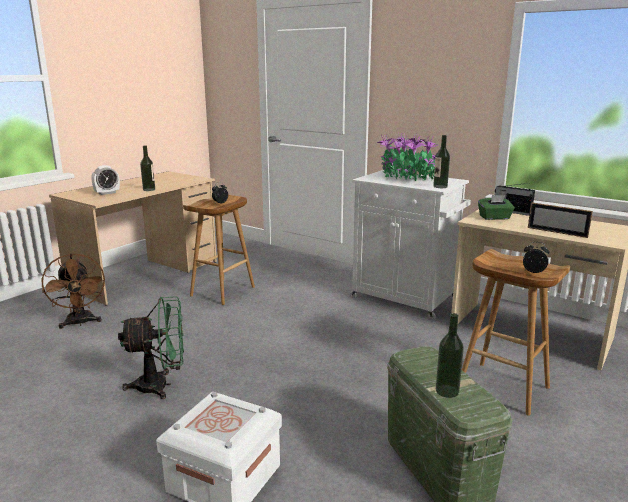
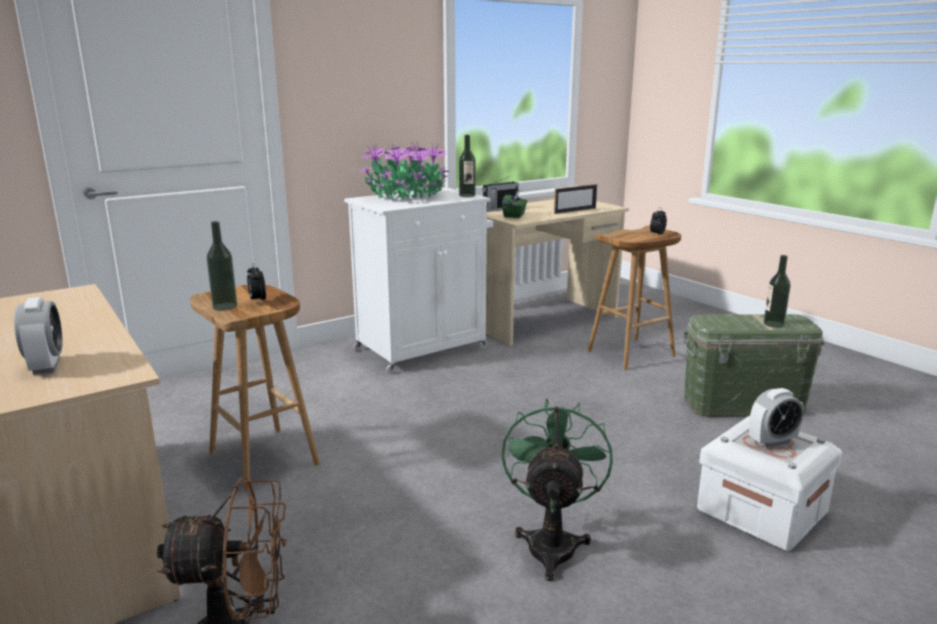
camera: 70 degrees left, 0 degrees up
bottle [140,146,155,191] -> bottle moved to [207,221,237,311]
none -> alarm clock [749,388,804,448]

